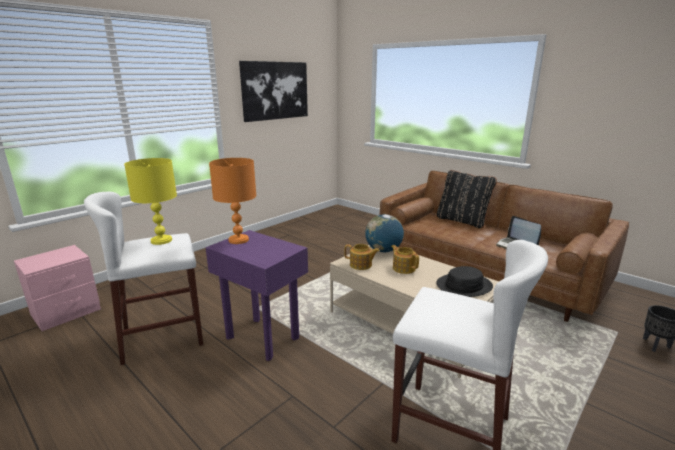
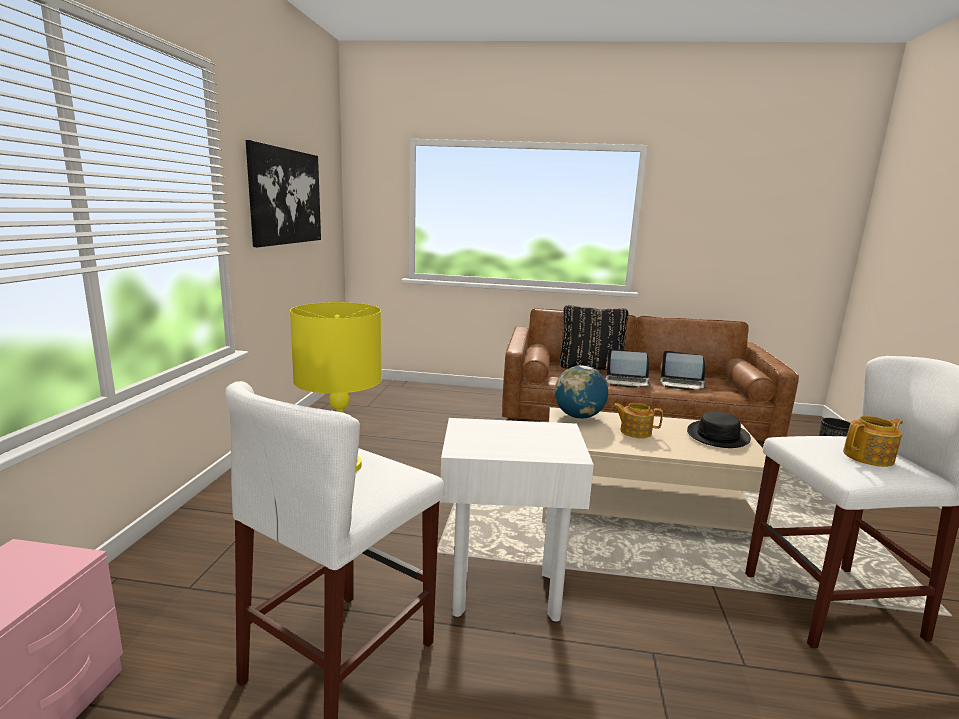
camera: 35 degrees left, 5 degrees down
purple side table [205,230,308,361] -> white side table [440,418,594,621]
orange table lamp [209,158,257,244] -> none
teapot [344,244,380,270] -> teapot moved to [843,416,903,467]
none -> laptop [605,348,651,388]

